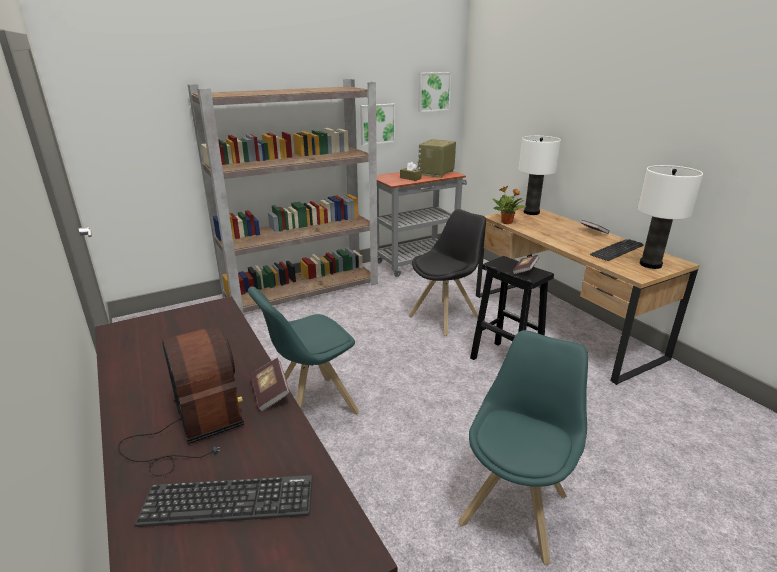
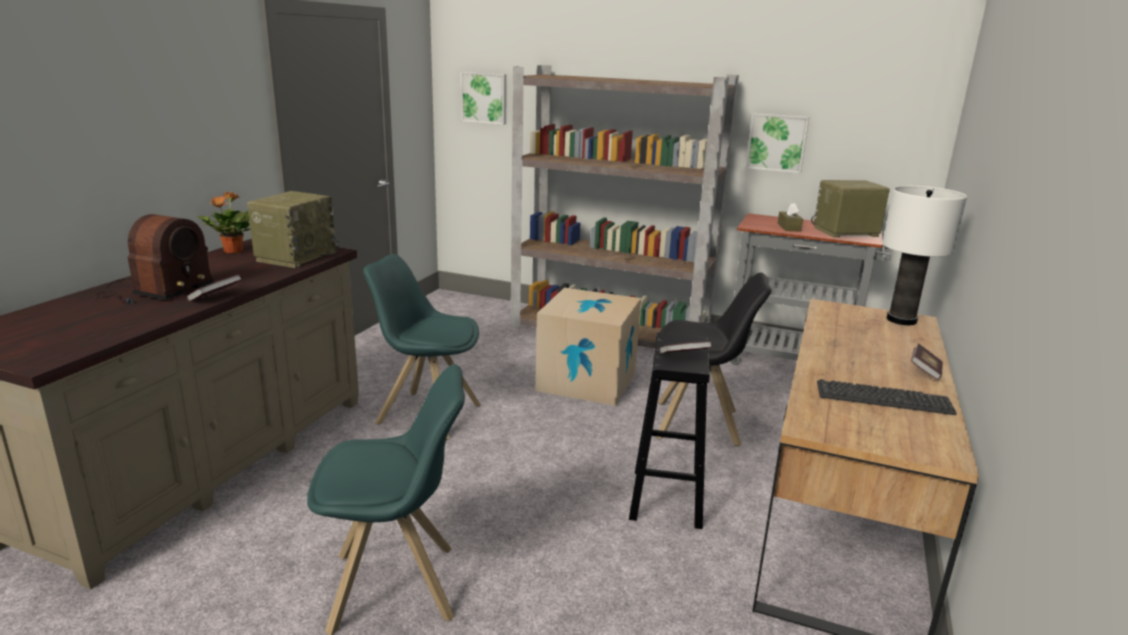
camera: 50 degrees right, 5 degrees down
keyboard [135,475,313,527] -> none
picture [418,72,452,112] -> picture moved to [461,72,507,125]
potted plant [493,186,526,224] -> potted plant moved to [197,192,251,254]
white table lamp [638,165,703,269] -> none
none -> radio [247,191,339,268]
none -> cardboard box [535,288,641,406]

